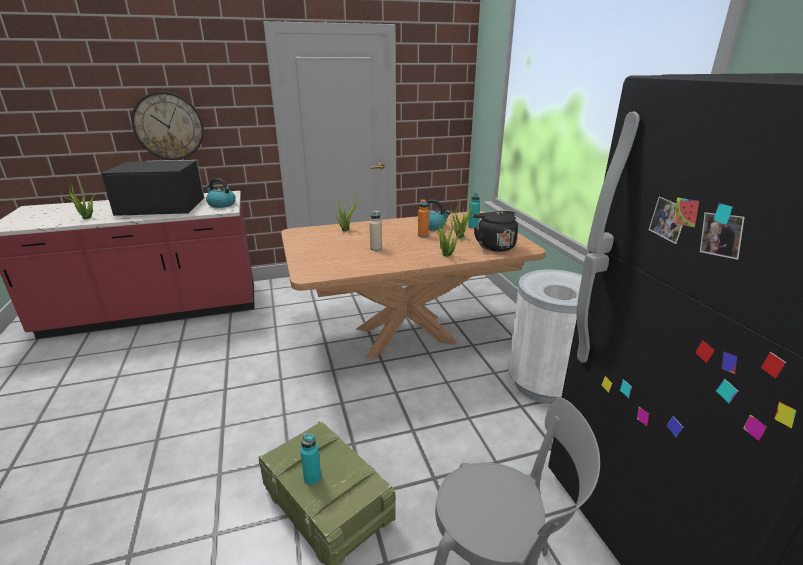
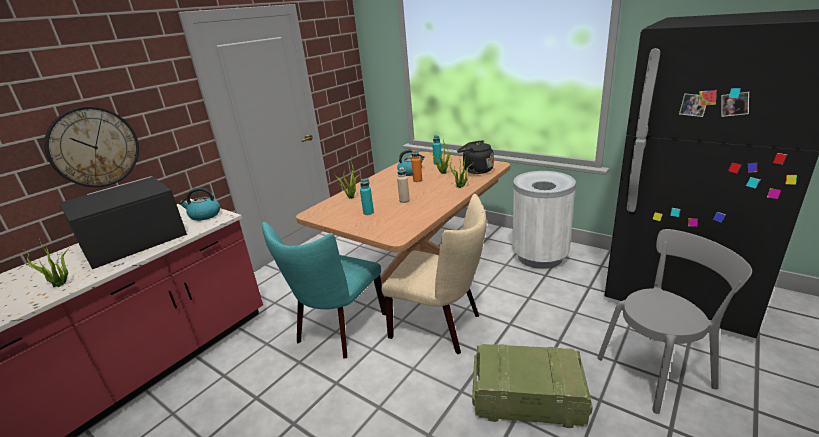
camera: 35 degrees left, 0 degrees up
turquoise bottle [300,433,321,486] -> turquoise bottle moved to [360,178,374,215]
none -> turquoise chair [262,222,386,359]
none -> beige chair [381,194,487,354]

